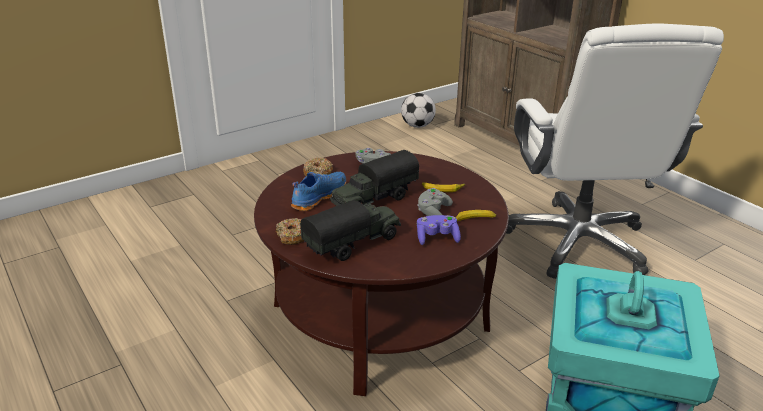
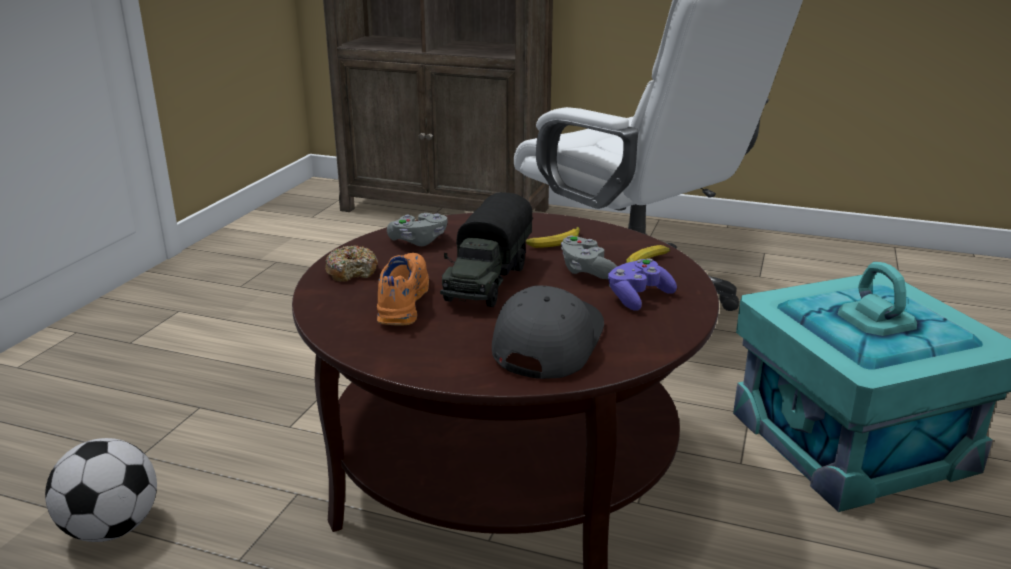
camera: 35 degrees left, 5 degrees down
donut [276,218,304,245] -> none
blue shoe [291,172,346,211] -> orange shoe [377,253,429,326]
toy truck [300,200,401,261] -> grey cap [492,286,604,379]
football [401,93,436,128] -> football moved to [45,438,157,542]

